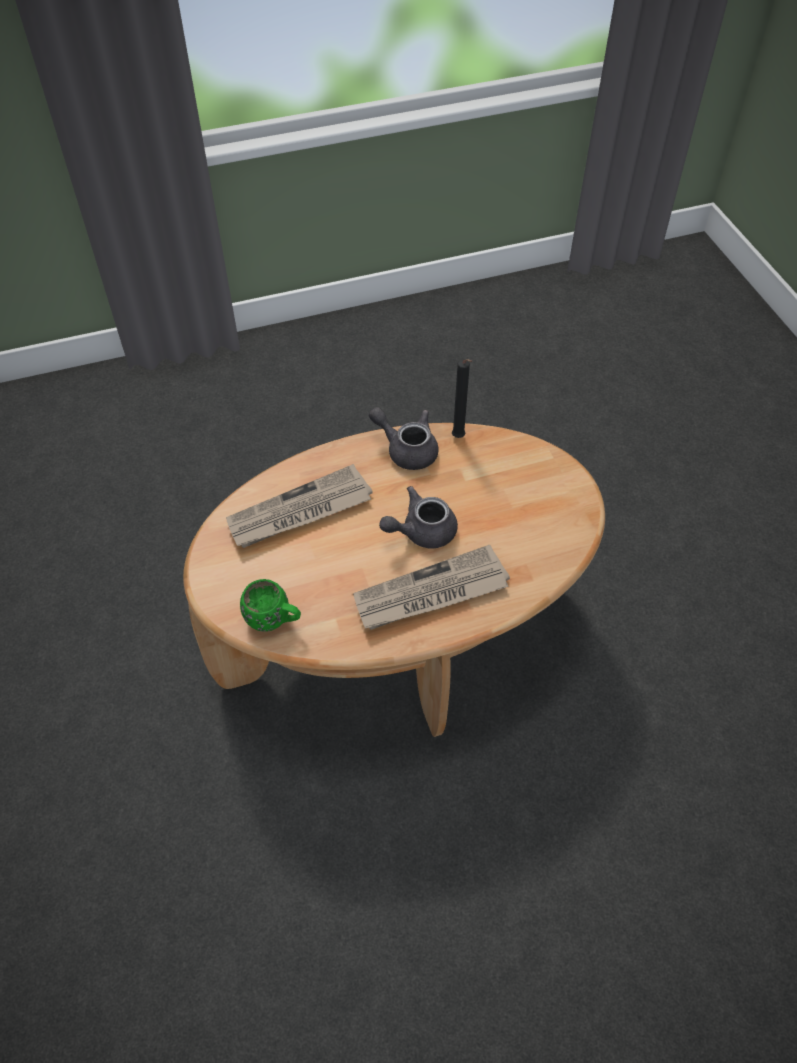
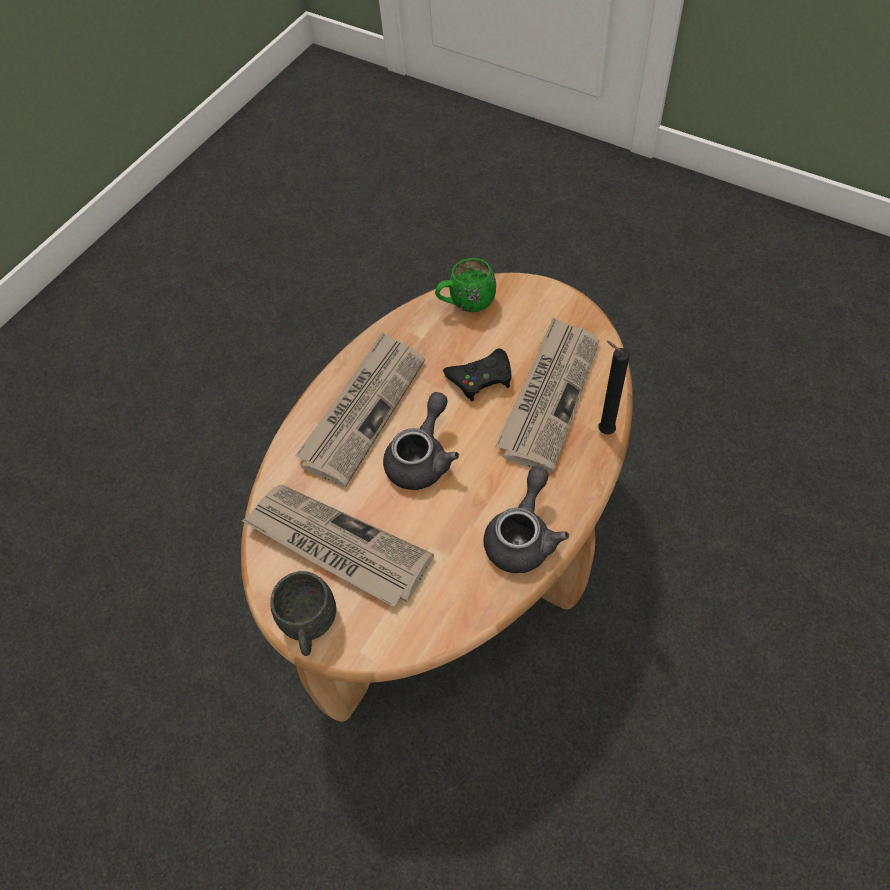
camera: 145 degrees right, 5 degrees up
grey teapot [369,407,439,470] -> grey teapot turned 60 degrees counterclockwise [484,466,569,573]
black candle [452,359,472,438] -> black candle moved to [599,341,630,435]
none -> newspaper [242,484,434,607]
none -> grey mug [270,571,336,656]
none -> black game controller [443,348,512,401]

